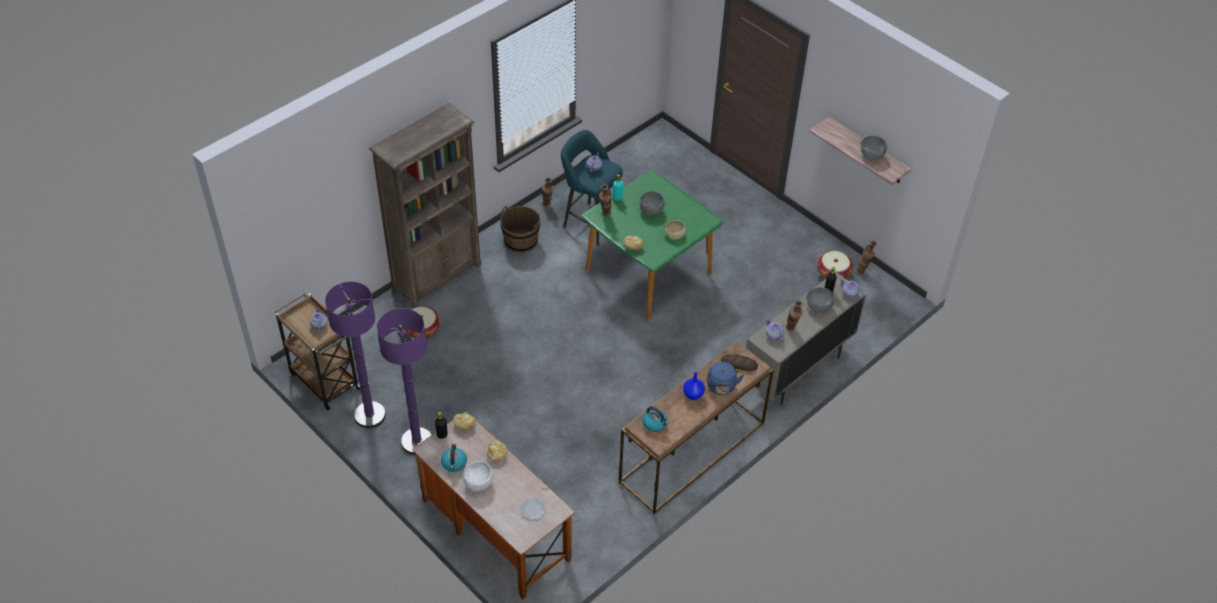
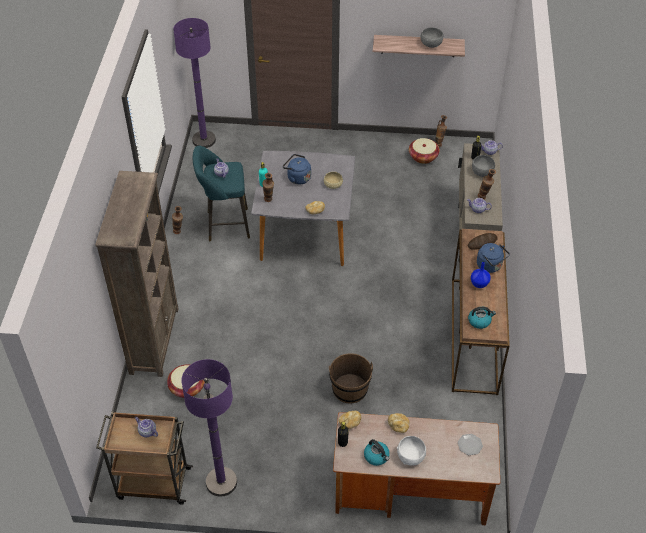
camera: 40 degrees left, 0 degrees up
purple floor lamp [377,308,431,455] -> purple floor lamp moved to [173,18,216,148]
brown bucket [500,205,540,253] -> brown bucket moved to [329,353,373,404]
green dining table [581,170,724,319] -> grey dining table [251,151,355,266]
grey bowl [639,191,665,215] -> blue kettle [283,154,311,185]

